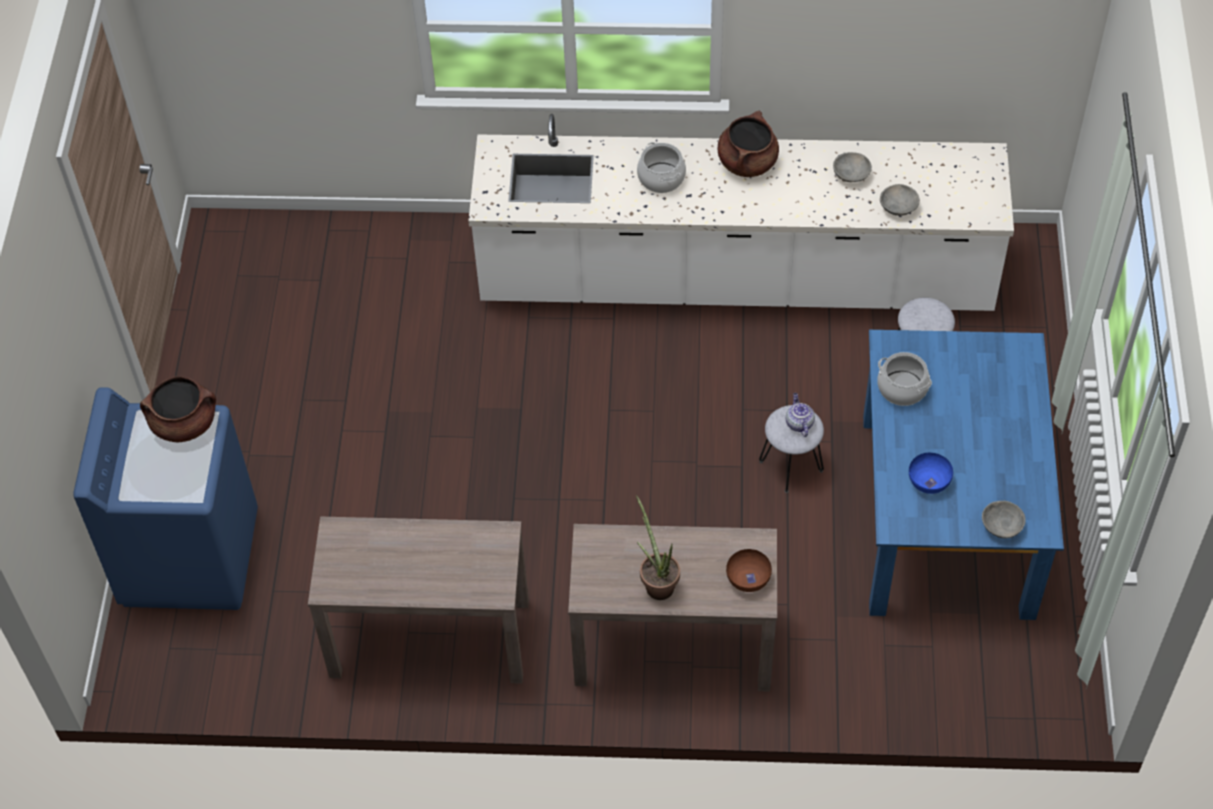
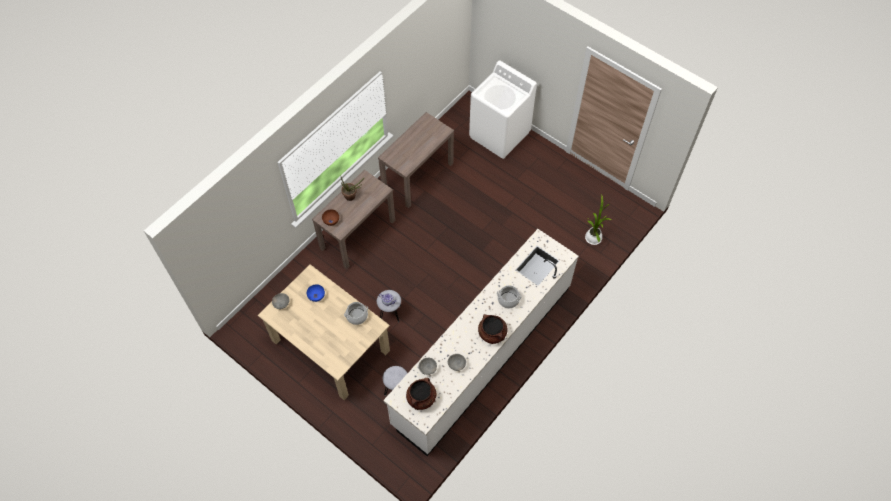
camera: 125 degrees right, 5 degrees up
blue washing machine [73,387,258,610] -> white washing machine [469,61,537,159]
brown cooking pot [140,376,216,442] -> brown cooking pot moved to [406,378,436,410]
blue dining table [863,330,1064,620] -> beige dining table [258,264,390,400]
none -> potted plant [585,195,611,245]

